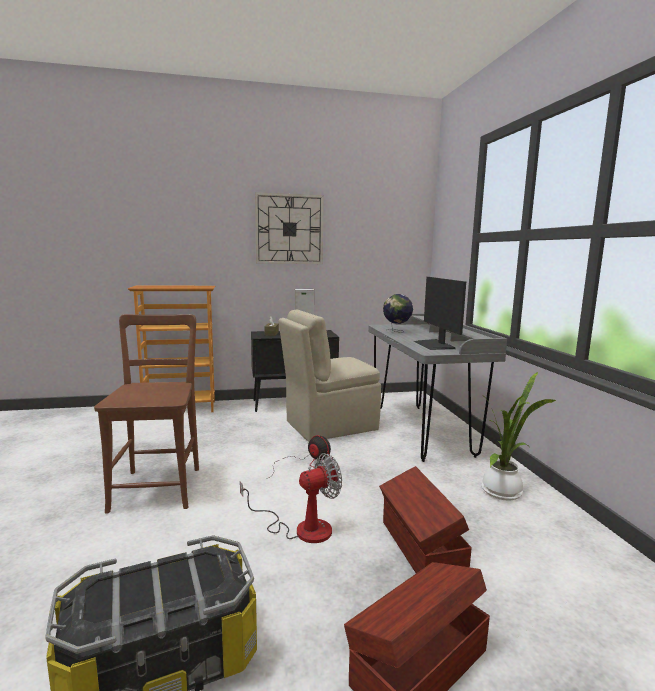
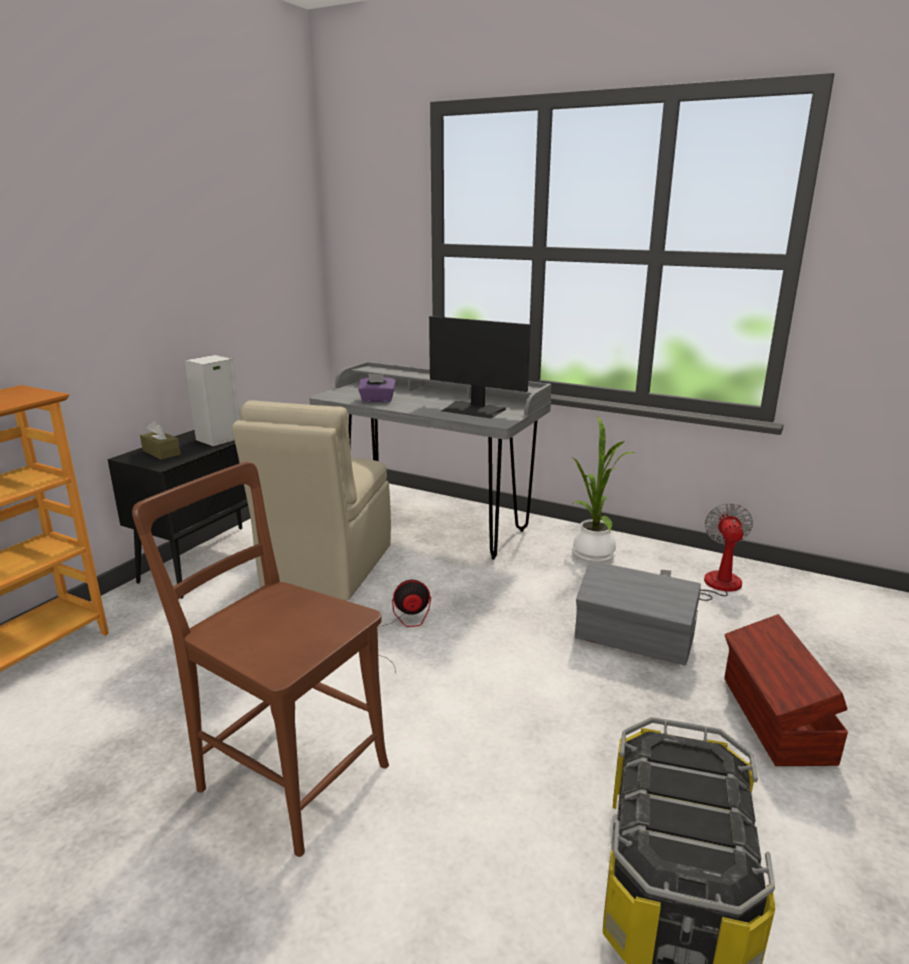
camera: 50 degrees left, 10 degrees up
fan [240,453,342,543] -> fan moved to [660,503,753,601]
wall clock [255,192,324,264] -> none
brown storage box [379,466,472,573] -> grey storage box [575,561,701,666]
globe [383,294,413,333] -> purple tissue box [358,374,396,402]

